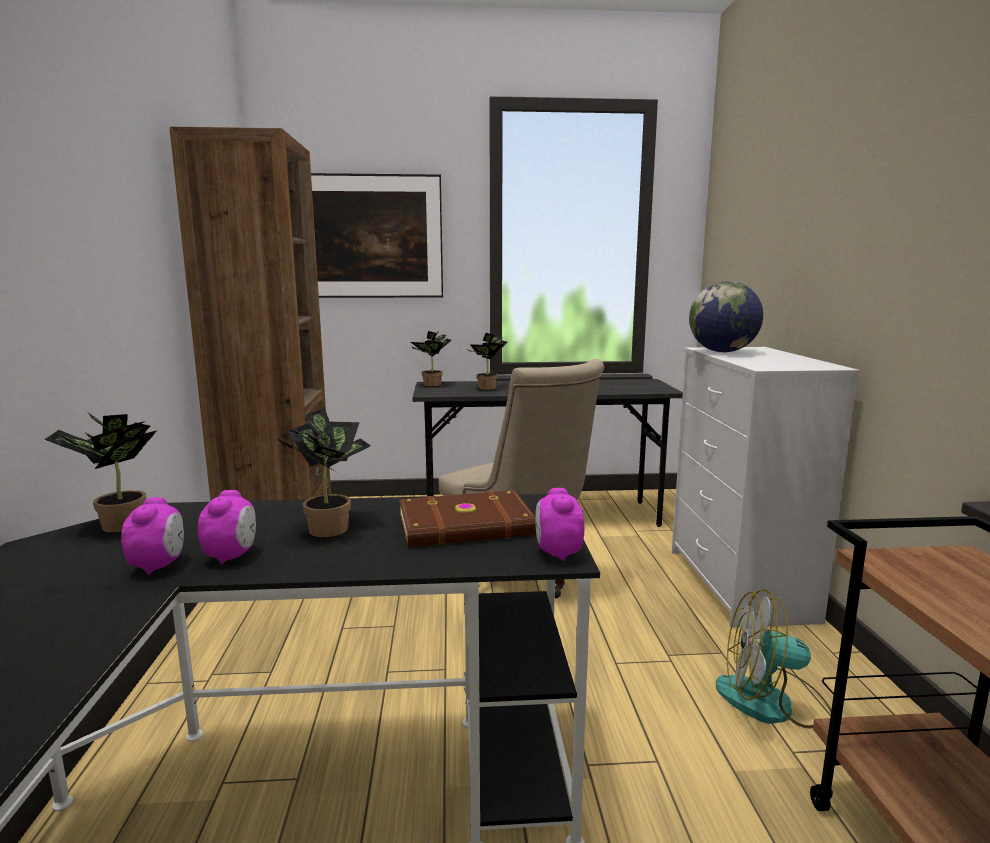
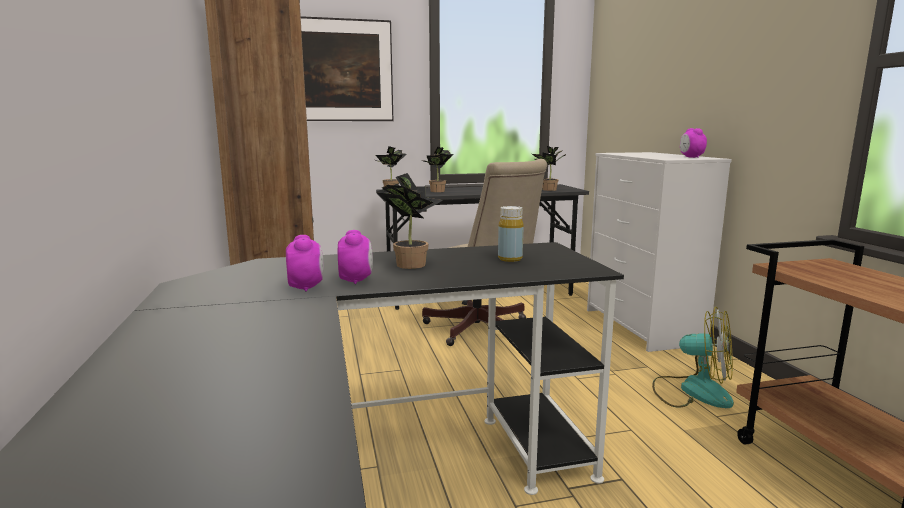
camera: 10 degrees left, 0 degrees up
potted plant [44,412,156,533] -> potted plant moved to [532,146,566,191]
brown book [399,490,536,547] -> yellow bottle [498,206,524,262]
alarm clock [536,488,584,562] -> alarm clock moved to [680,128,707,158]
globe [689,281,763,352] -> none
fan [716,589,831,729] -> fan turned 150 degrees counterclockwise [652,307,734,408]

